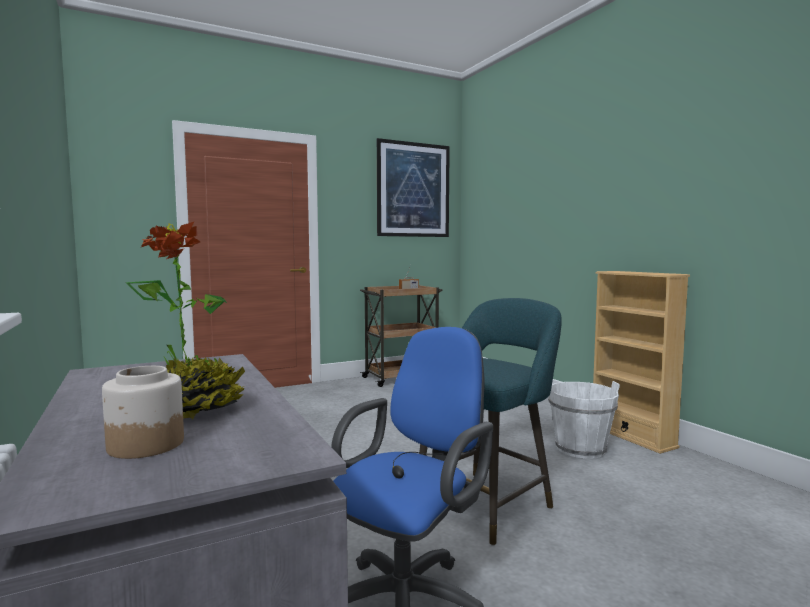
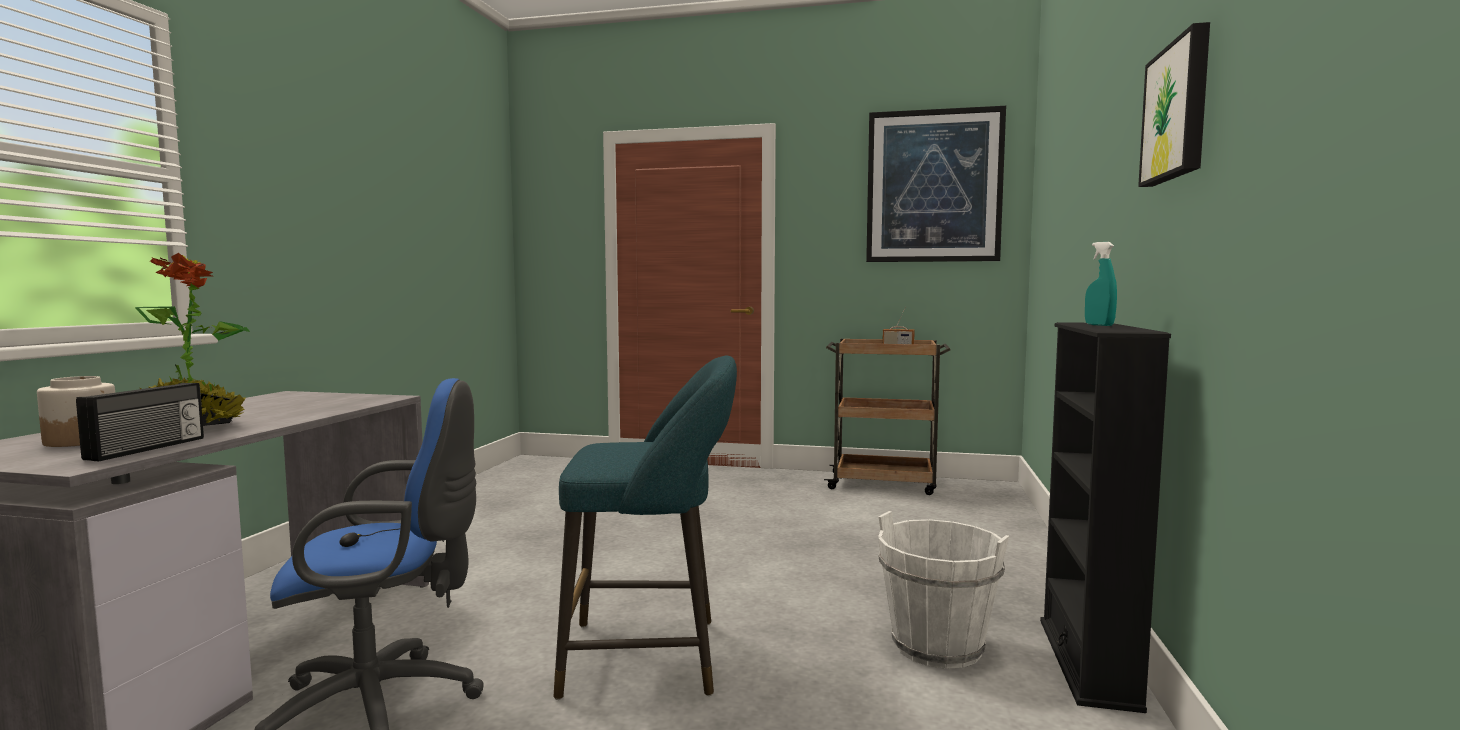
camera: 40 degrees right, 0 degrees up
beige bookcase [593,271,690,454] -> black bookcase [1040,322,1171,713]
none -> radio [76,383,204,461]
none -> turquoise spray bottle [1085,242,1117,326]
none -> picture [1138,22,1210,187]

